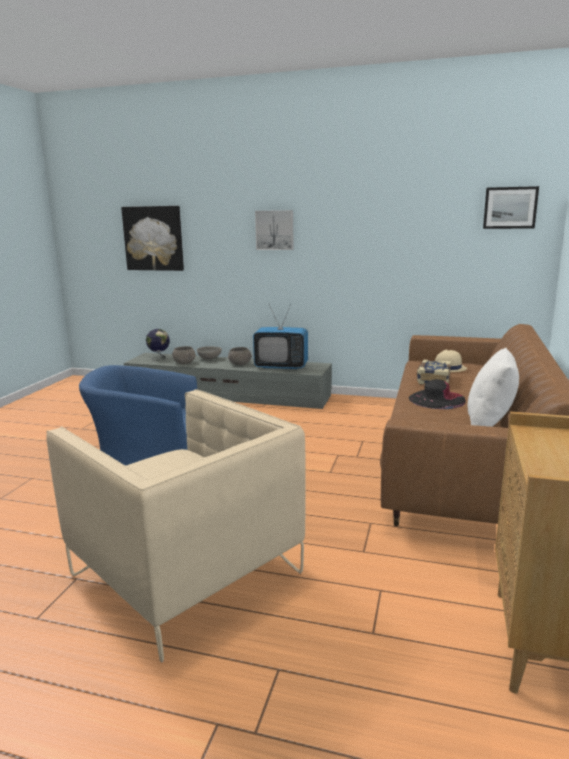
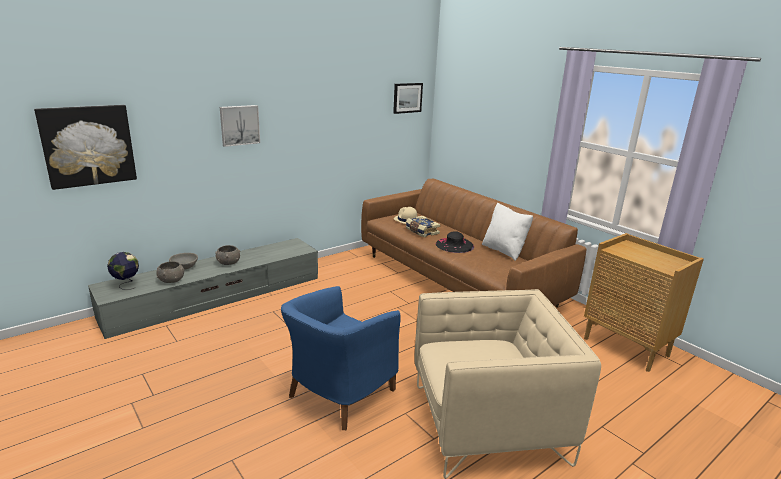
camera: 55 degrees left, 5 degrees up
television [253,304,308,369] -> none

